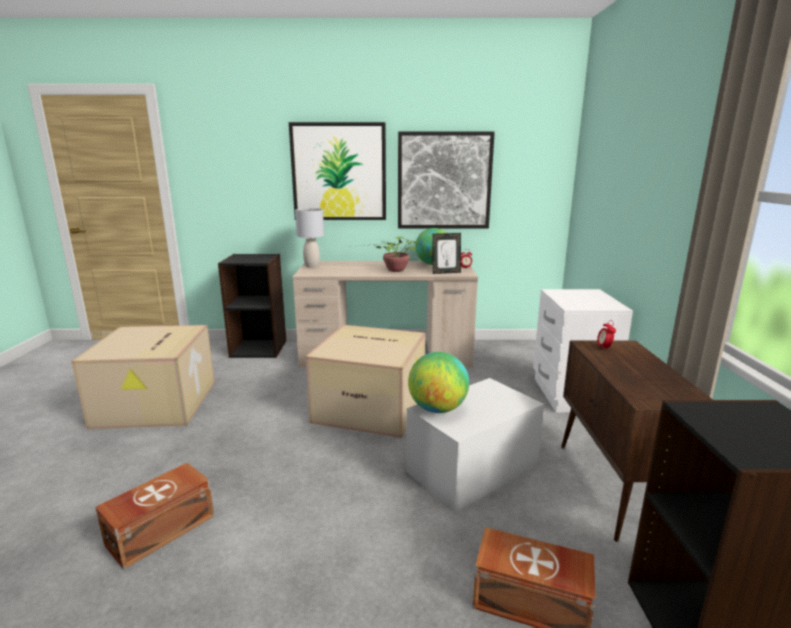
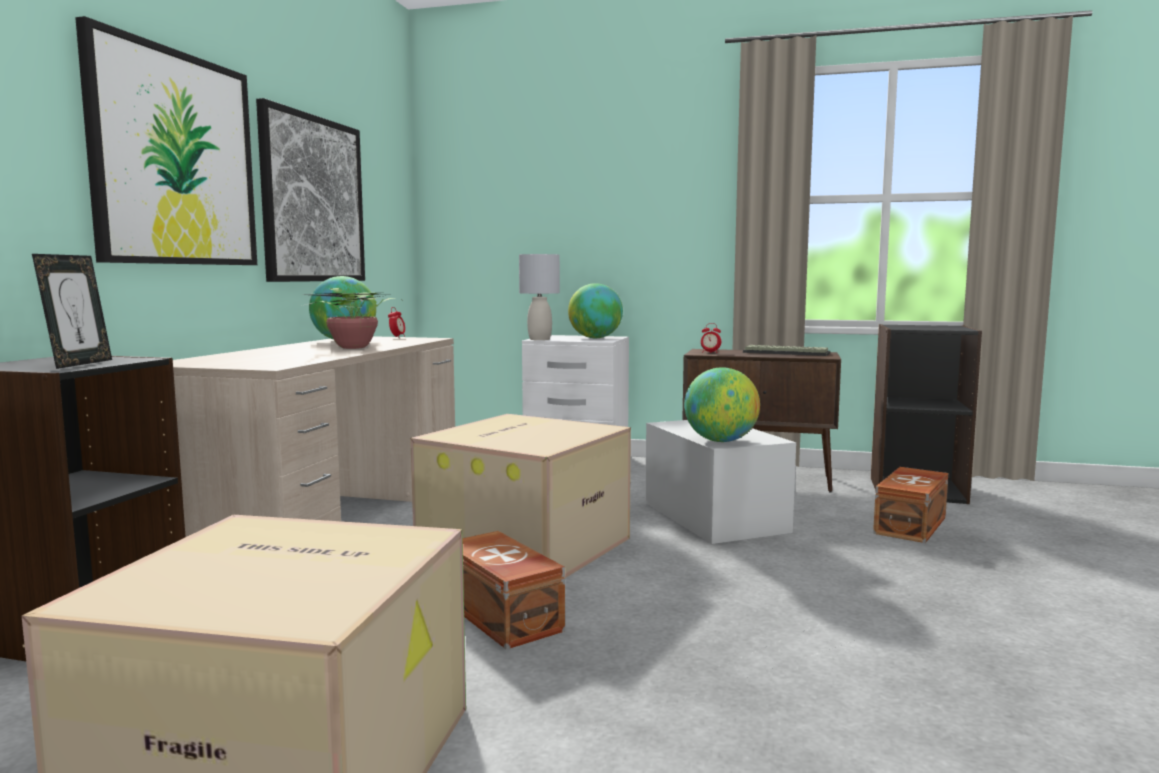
camera: 75 degrees left, 10 degrees down
brown storage box [95,463,214,569] -> brown storage box moved to [463,531,565,650]
grey table lamp [295,208,324,268] -> grey table lamp moved to [519,254,560,340]
picture frame [432,233,461,274] -> picture frame moved to [32,254,112,369]
none -> globe [568,283,623,338]
none -> keyboard [743,345,830,356]

